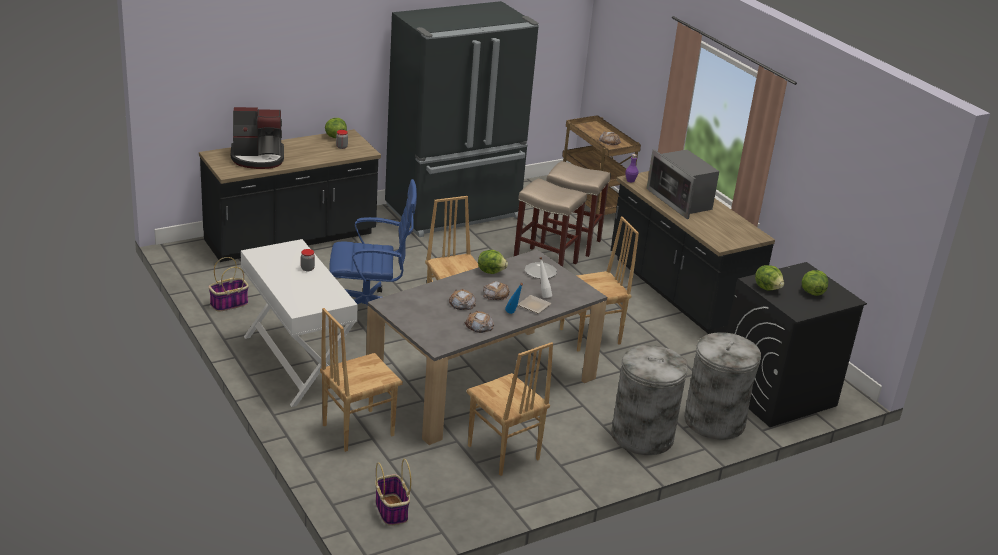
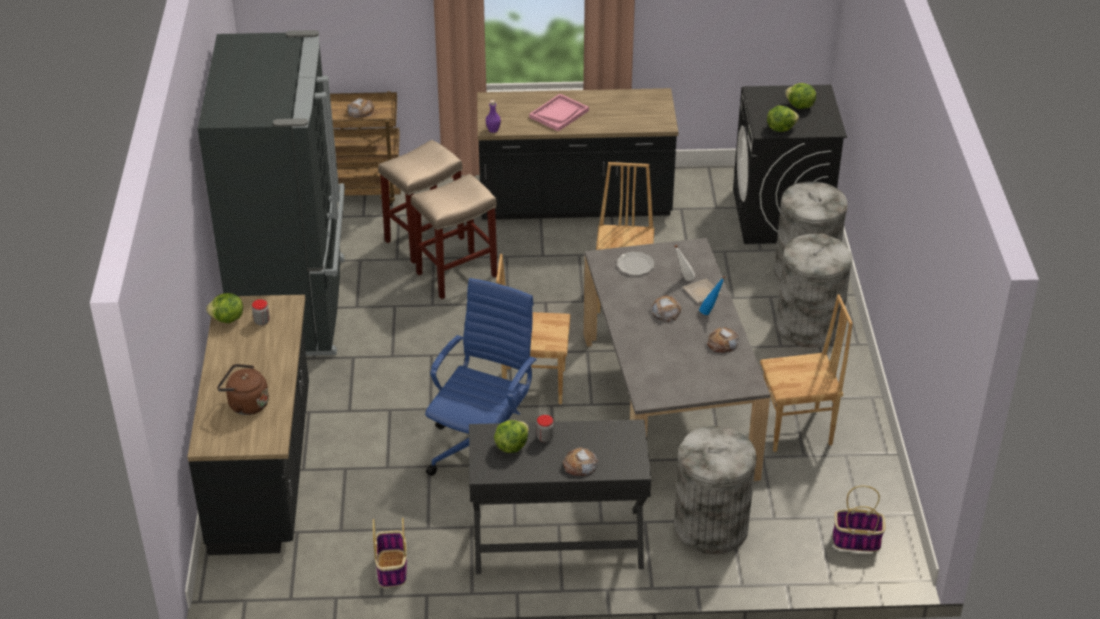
camera: 60 degrees left, 10 degrees up
coffee machine [231,107,284,169] -> brown kettle [217,364,269,415]
white desk [241,239,358,407] -> black desk [469,419,651,574]
brown chair [320,308,403,452] -> grey trash can [674,426,757,554]
bread [449,289,476,310] -> bread moved to [563,447,598,476]
lettuce [478,250,508,274] -> lettuce moved to [494,420,529,453]
microwave [647,149,719,219] -> pink tray [529,94,589,132]

